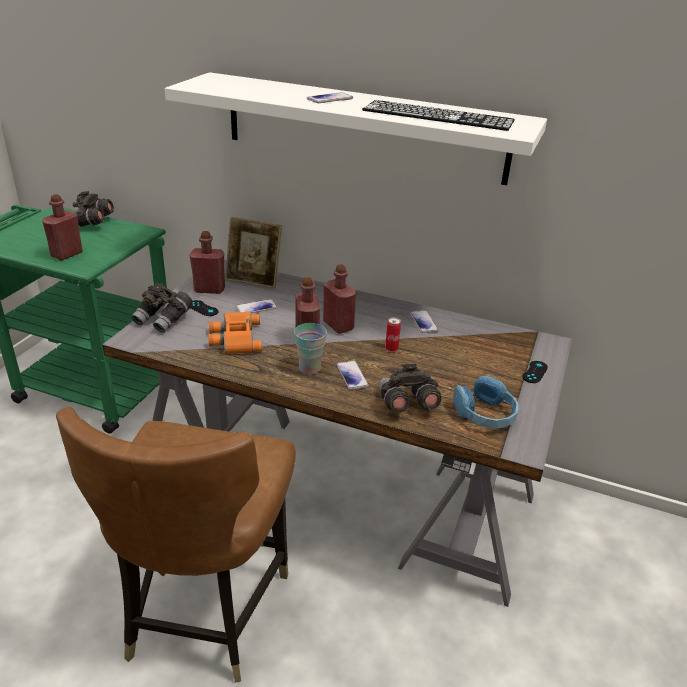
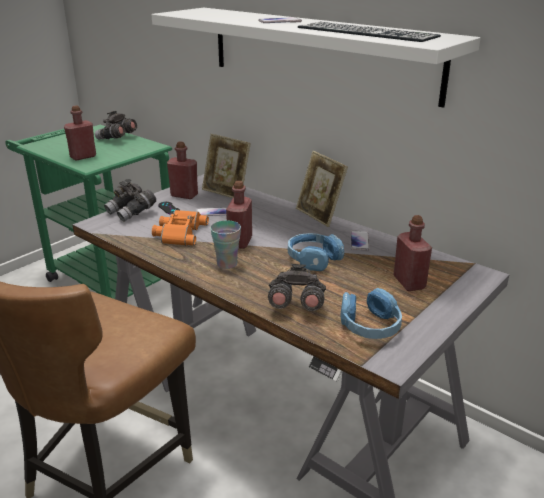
camera: 20 degrees right, 5 degrees down
red bottle [323,264,356,334] -> red bottle moved to [394,215,432,291]
phone [336,361,369,390] -> none
can [385,317,401,352] -> blue headphones [288,233,344,271]
black game controller [522,361,548,383] -> none
none -> picture frame [296,151,348,227]

